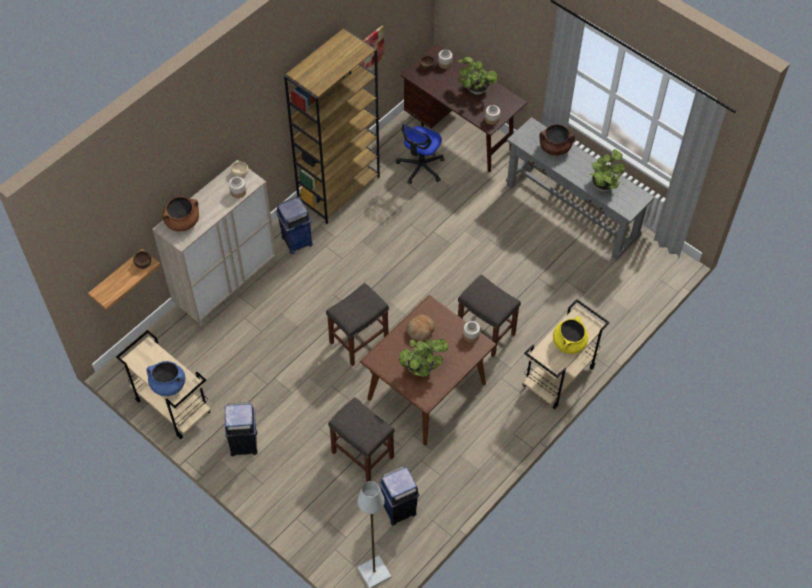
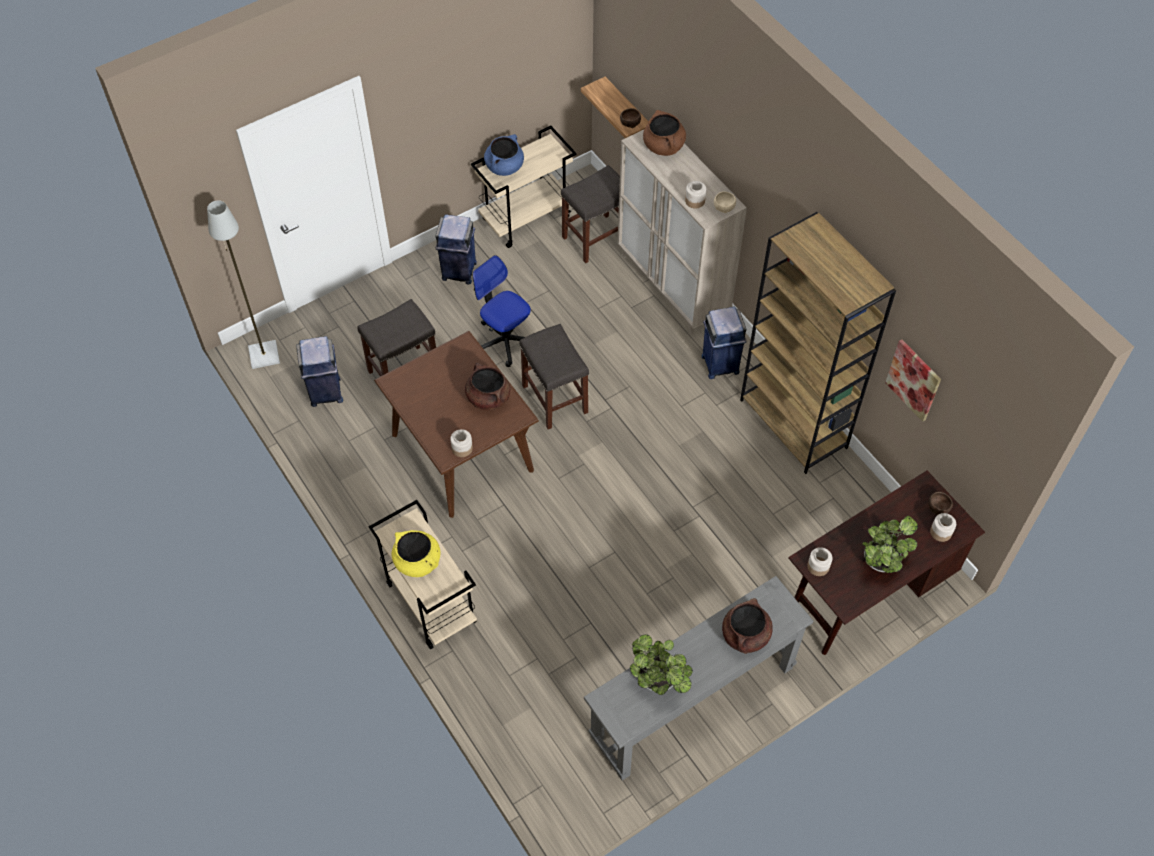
camera: 105 degrees right, 0 degrees up
office chair [396,124,444,184] -> office chair moved to [473,255,531,367]
potted plant [399,339,449,377] -> none
bread [407,315,435,341] -> brown cooking pot [465,363,510,411]
grey stool [458,274,521,357] -> grey stool moved to [561,165,620,263]

